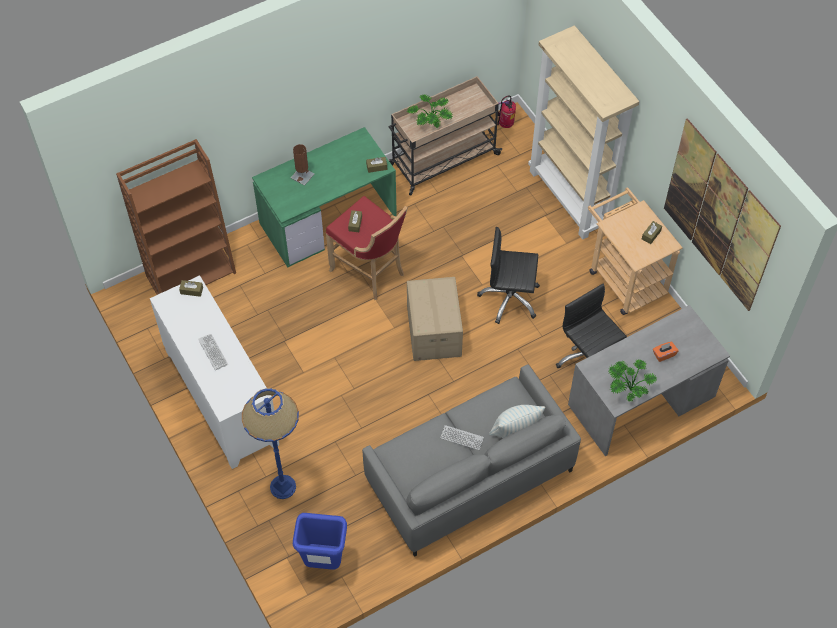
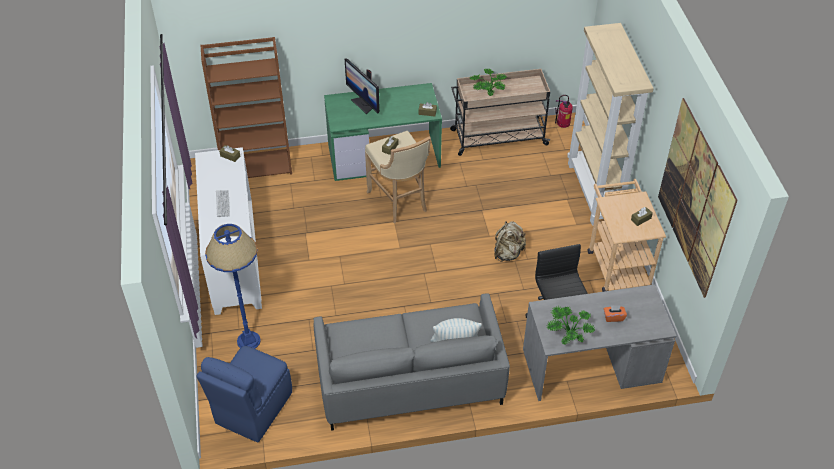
camera: 20 degrees right, 10 degrees down
brown table lamp [291,144,314,186] -> monitor [345,58,380,114]
blue trash can [293,513,347,570] -> blue chair [196,346,292,442]
red stool [326,196,407,300] -> beige stool [365,131,431,223]
cardboard box [407,277,463,361] -> none
keyboard [440,425,484,450] -> none
black office chair [477,227,540,324] -> beige backpack [494,221,526,262]

